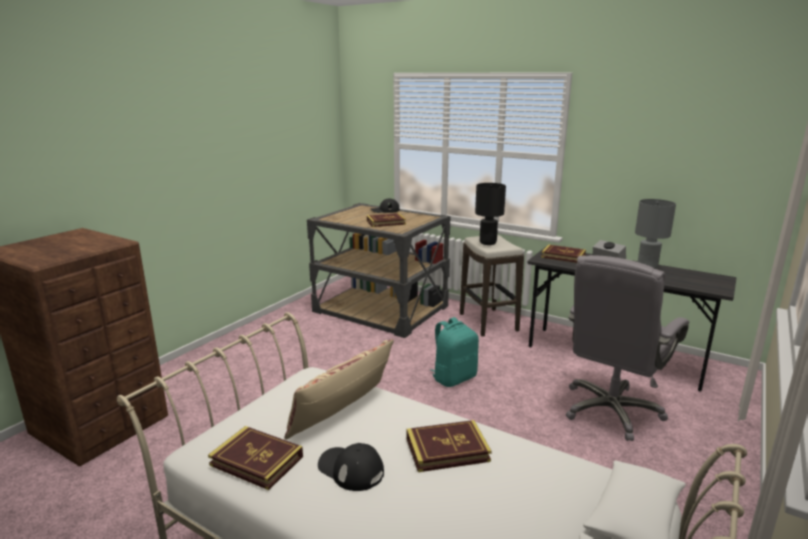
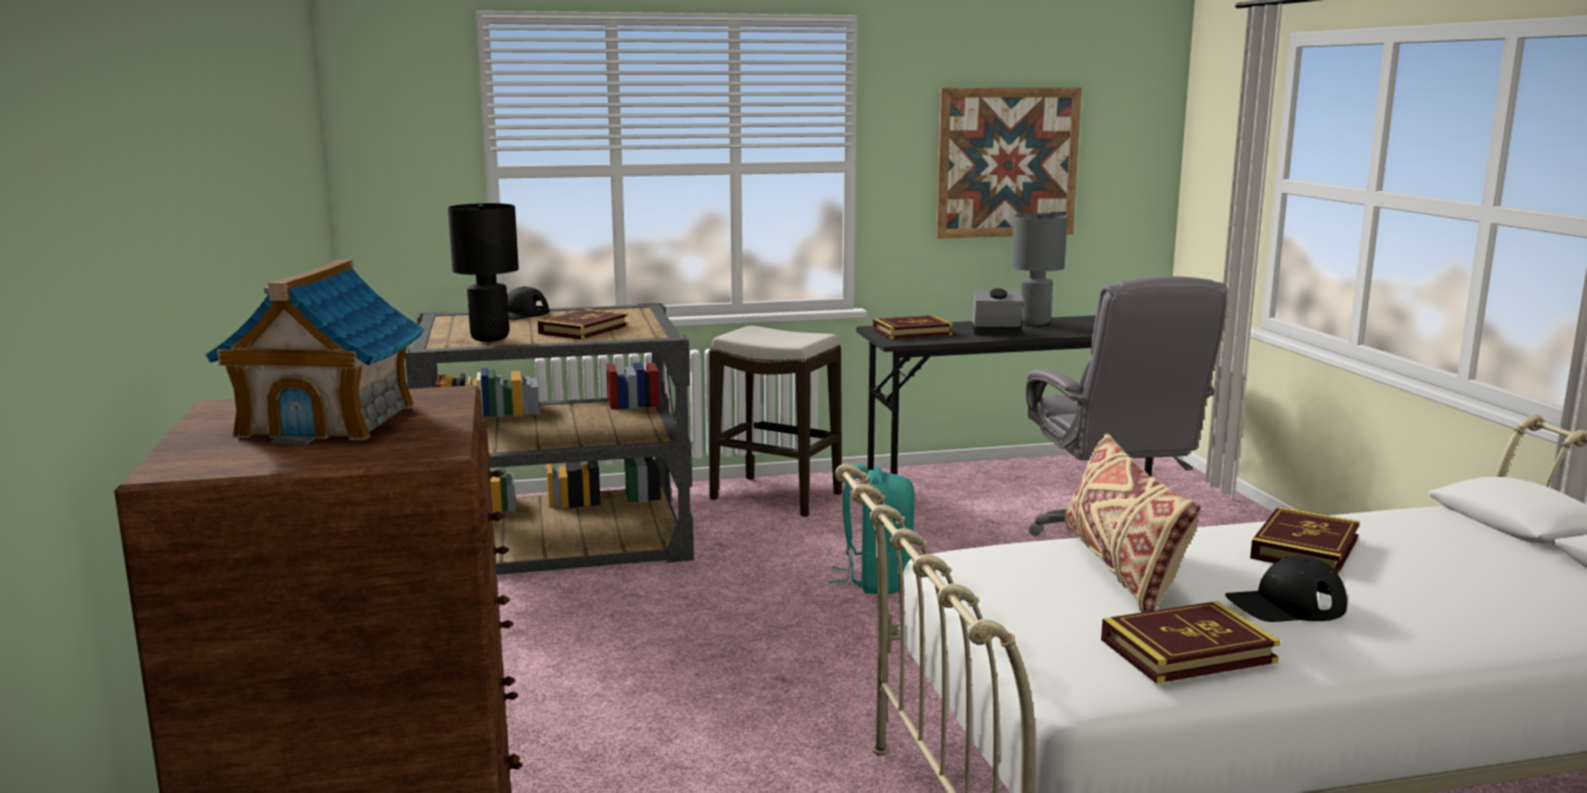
camera: 45 degrees left, 5 degrees down
black table lamp [475,183,506,245] -> black table lamp moved to [448,203,519,342]
none -> toy house [205,260,424,445]
none -> picture [935,88,1082,239]

